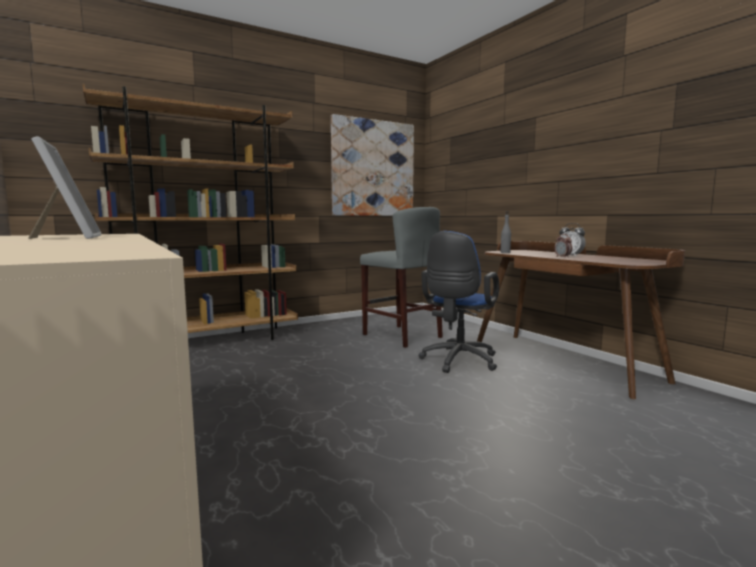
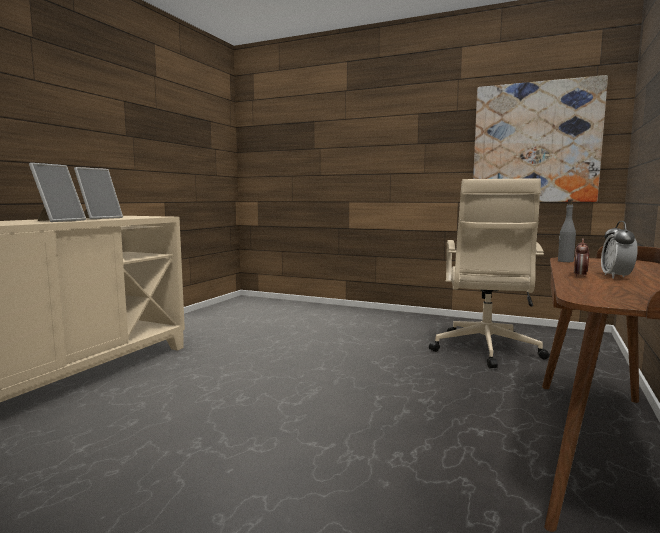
camera: 55 degrees right, 0 degrees up
brown bookcase [83,84,298,340] -> none
grey stool [360,207,443,348] -> beige office chair [429,178,550,368]
blue office chair [419,231,499,373] -> none
none -> picture frame [29,163,86,222]

